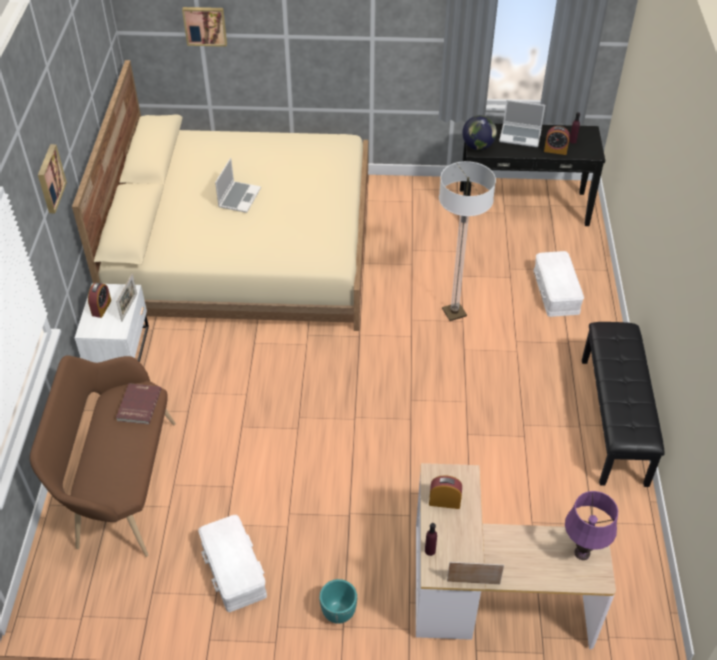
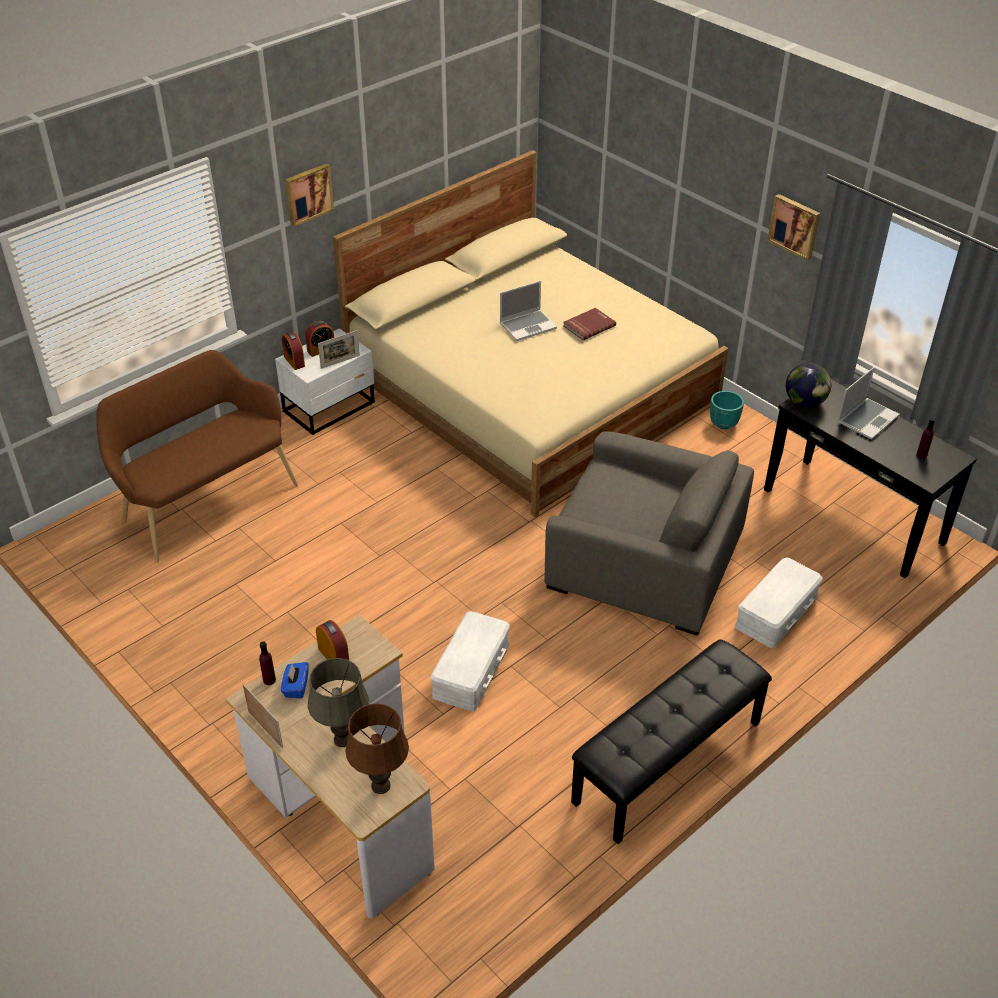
camera: 45 degrees right, 5 degrees down
red book [116,383,161,425] -> red book moved to [563,308,616,341]
picture [182,7,227,47] -> picture moved to [767,194,820,261]
white storage box [198,515,267,612] -> white storage box moved to [431,611,510,711]
turquoise planter [319,579,357,624] -> turquoise planter moved to [710,391,744,429]
floor lamp [439,161,496,321] -> grey armchair [544,431,754,635]
laptop [499,100,545,147] -> laptop turned 105 degrees counterclockwise [838,367,900,439]
alarm clock [544,126,570,155] -> alarm clock moved to [282,332,305,370]
purple table lamp [565,491,618,560] -> brown table lamp [345,703,409,794]
none -> blue tissue box [281,662,309,698]
none -> grey table lamp [308,658,369,747]

